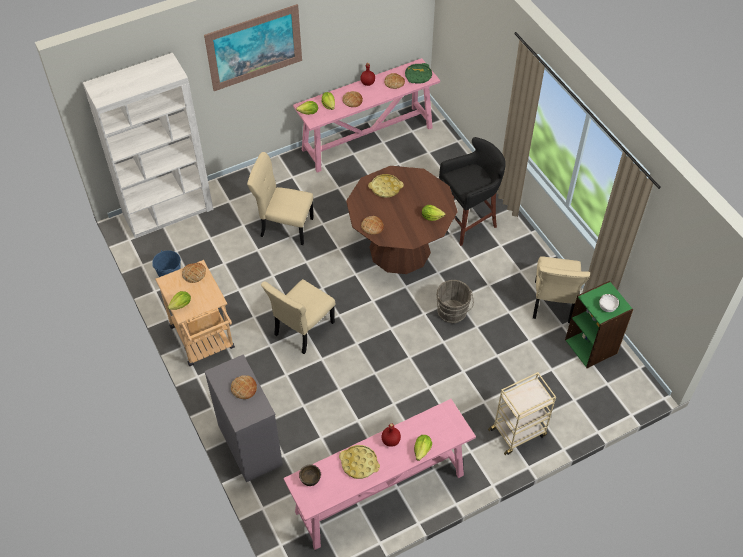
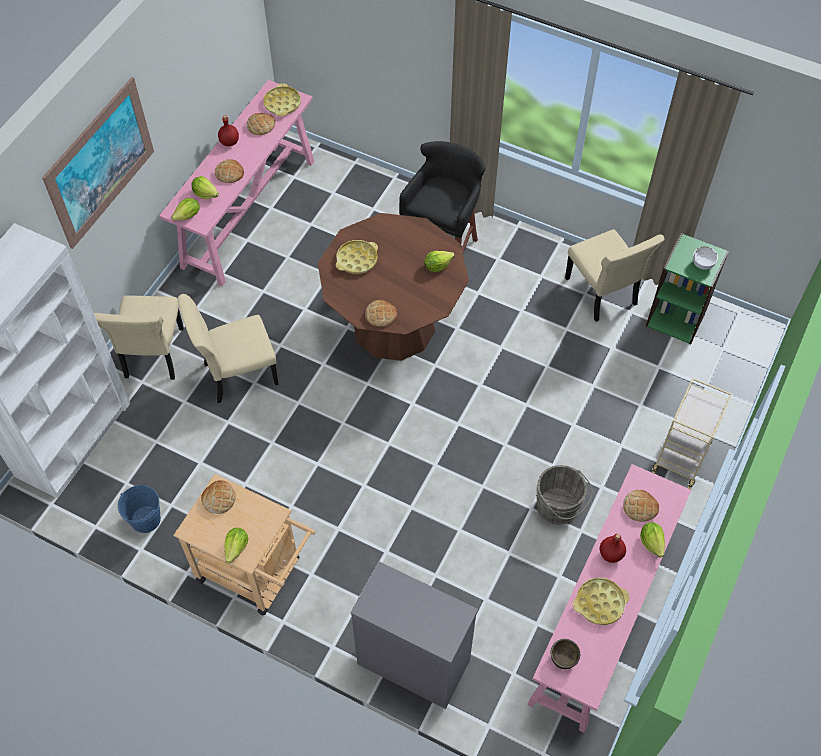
camera: 35 degrees left, 5 degrees up
bread [231,375,257,399] -> bread moved to [623,490,659,522]
beige chair [261,279,336,354] -> beige chair moved to [94,295,184,380]
green tray [405,63,432,84] -> yellow tray [263,83,301,116]
grey bucket [436,280,474,323] -> grey bucket moved to [536,465,593,525]

